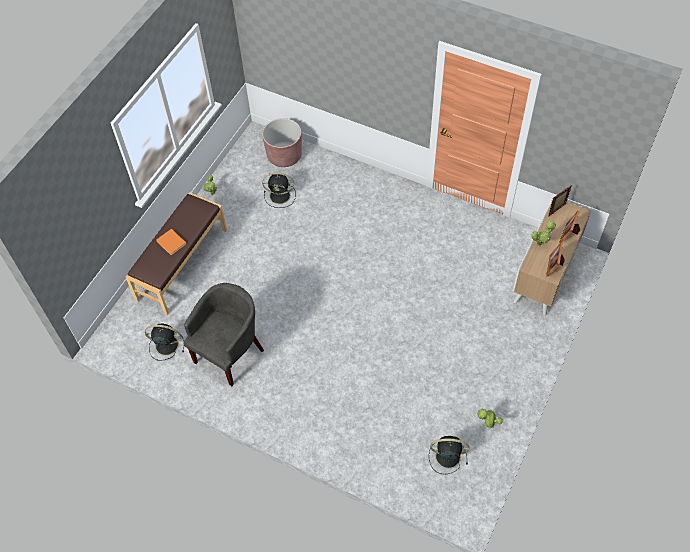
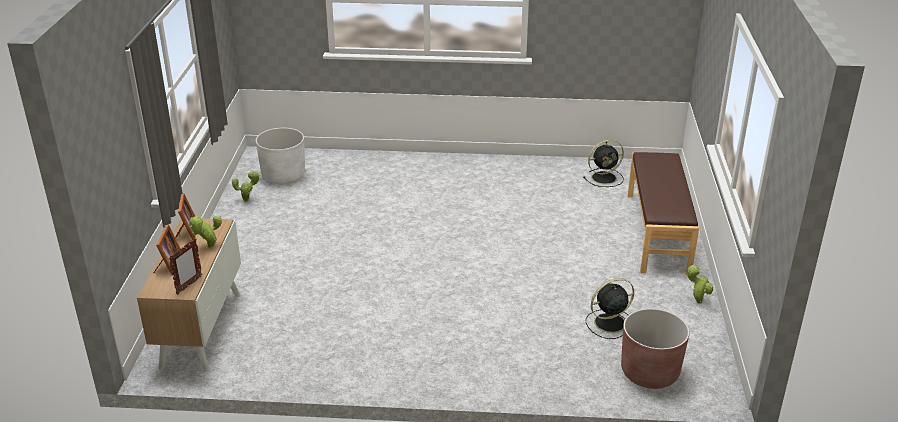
camera: 155 degrees right, 25 degrees down
orange book [156,229,186,255] -> none
grey armchair [184,283,264,386] -> none
black fan [429,436,469,474] -> white planter [256,128,305,184]

